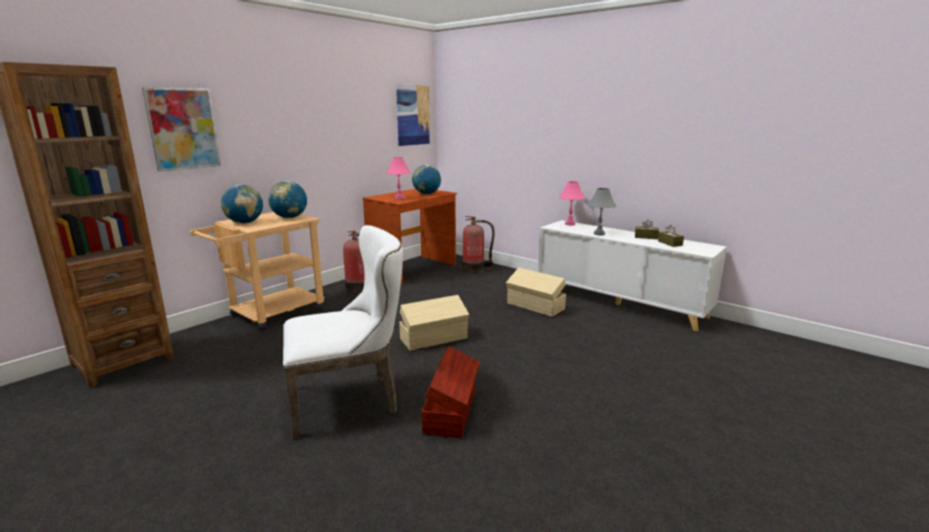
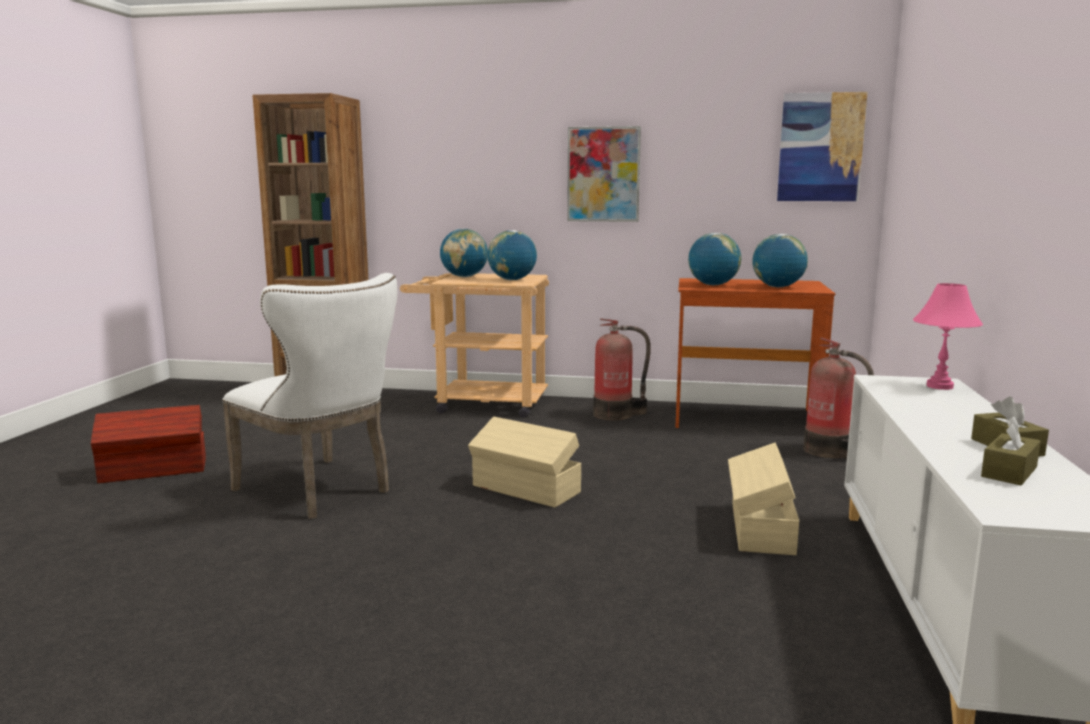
camera: 60 degrees right, 5 degrees down
picture [142,87,221,172] -> picture moved to [567,126,641,222]
pink table lamp [386,157,411,199] -> globe [688,233,741,285]
brown storage box [422,346,480,438] -> brown storage box moved to [91,405,206,483]
grey table lamp [587,188,616,235] -> none

